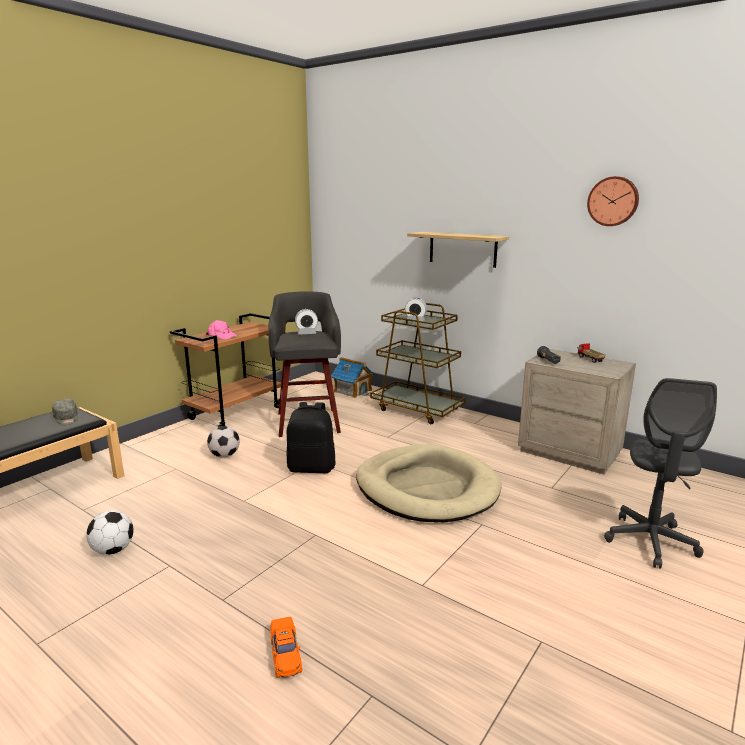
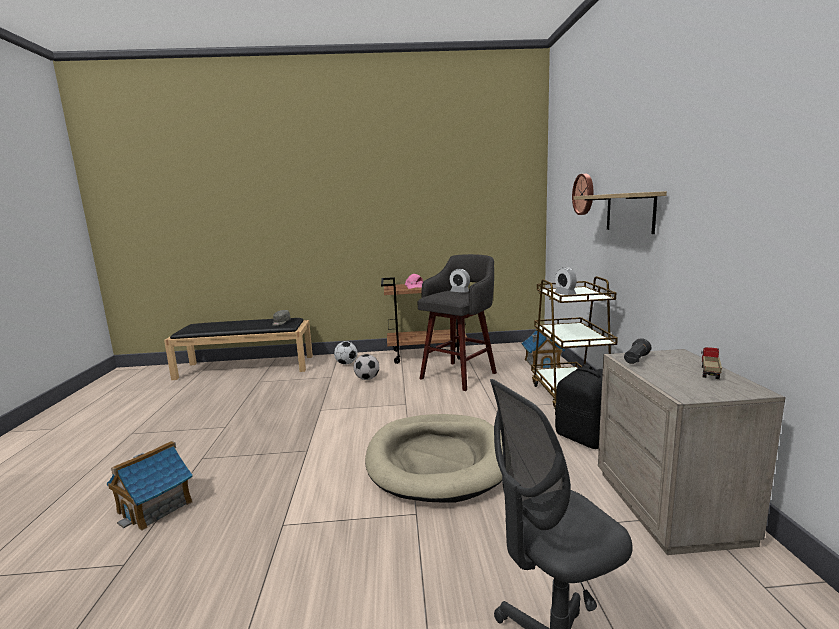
camera: 50 degrees right, 5 degrees down
football [86,510,134,555] -> football moved to [334,341,357,365]
orange toy car [270,617,302,678] -> toy house [106,441,193,531]
black backpack [287,402,336,473] -> black backpack moved to [555,364,603,449]
wall clock [587,176,639,226] -> wall clock moved to [572,174,593,215]

